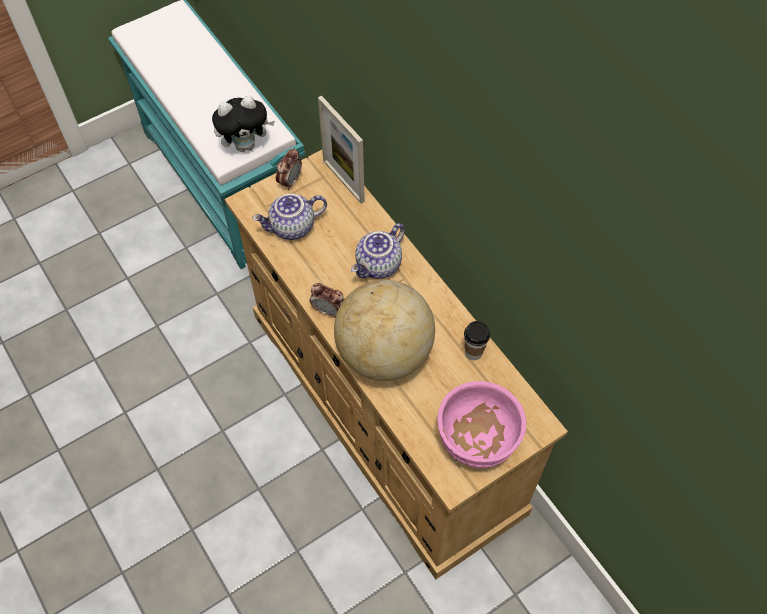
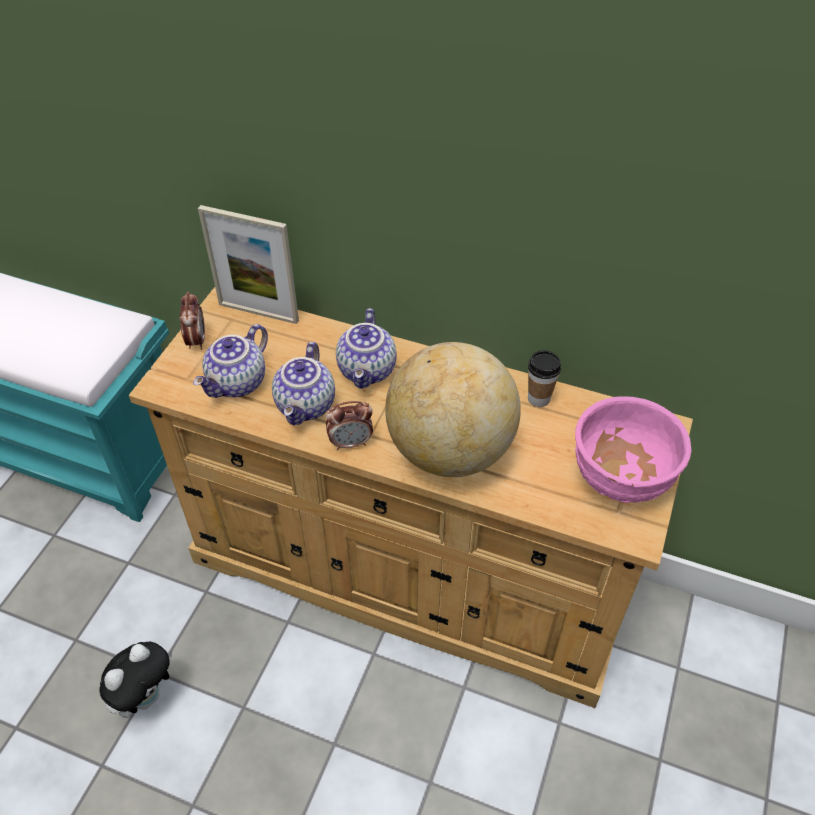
camera: 35 degrees left, 10 degrees down
plush toy [212,96,275,152] -> plush toy moved to [99,642,172,718]
none -> teapot [272,342,335,426]

